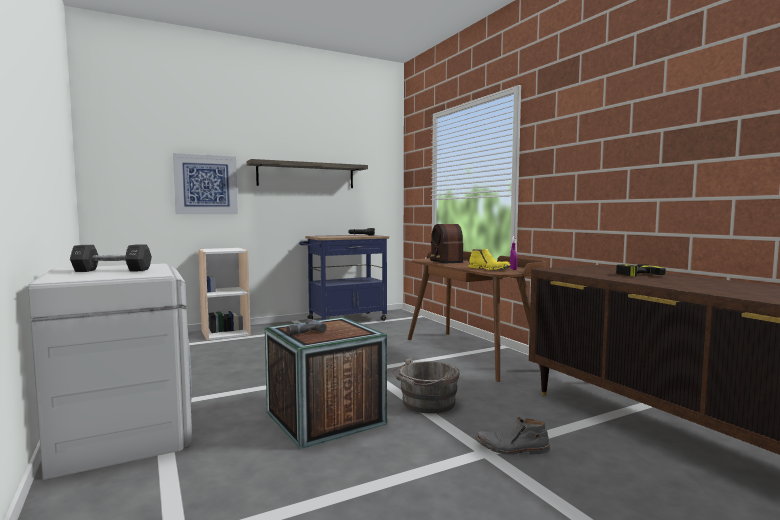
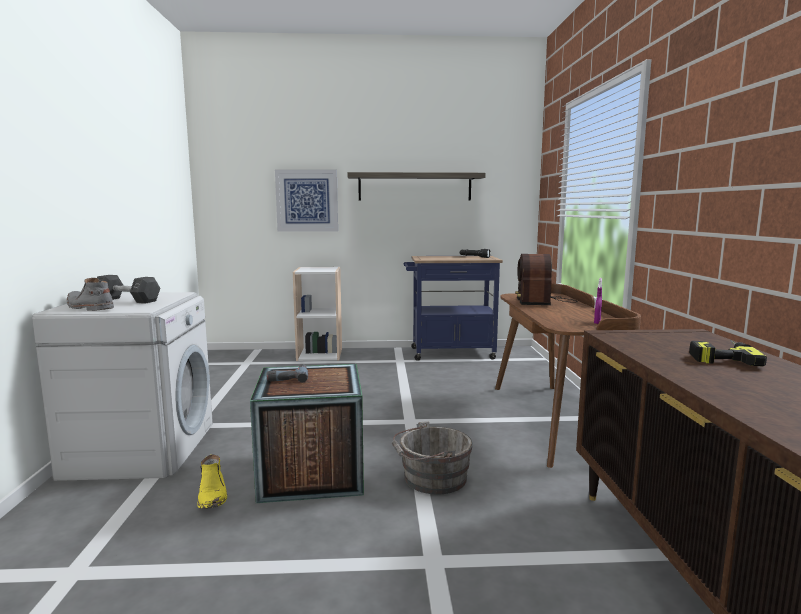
camera: 25 degrees right, 5 degrees up
yellow boot [468,249,511,270] -> yellow boot moved to [197,454,227,509]
grey boot [475,417,550,455] -> grey boot moved to [67,278,114,311]

